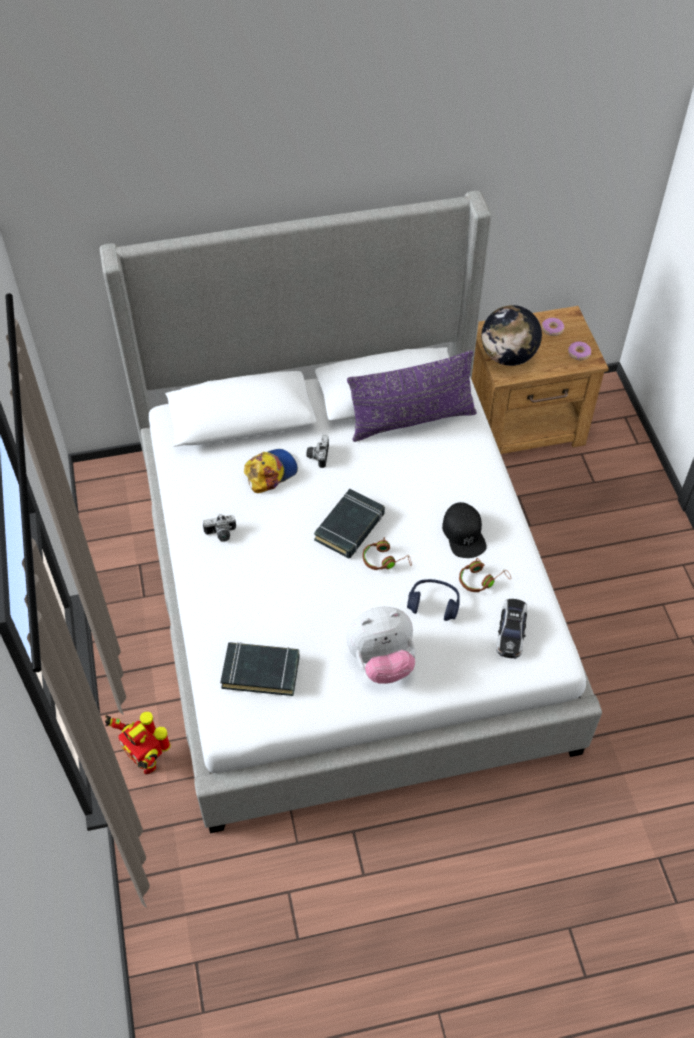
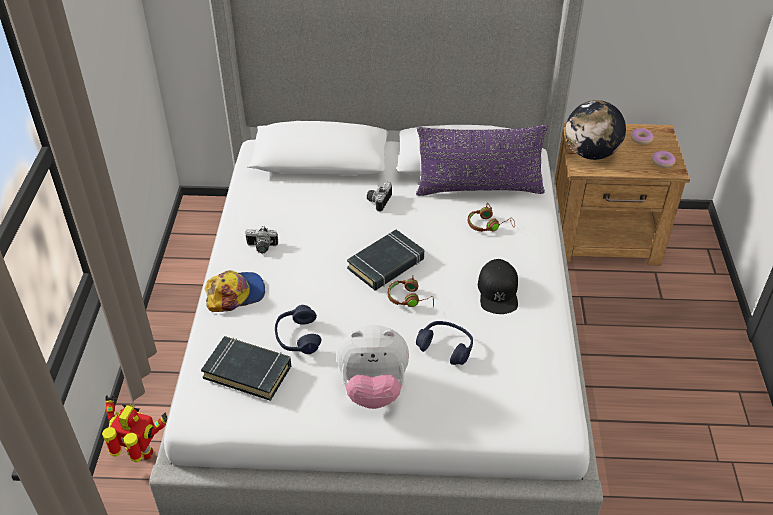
camera: 15 degrees right, 10 degrees down
toy robot [105,712,171,774] -> toy robot turned 135 degrees clockwise [102,395,168,462]
cap [244,449,298,493] -> cap moved to [204,270,265,312]
brown headphones [459,558,511,592] -> brown headphones moved to [468,203,515,232]
toy car [496,599,527,659] -> none
none -> blue headphones [275,305,322,354]

